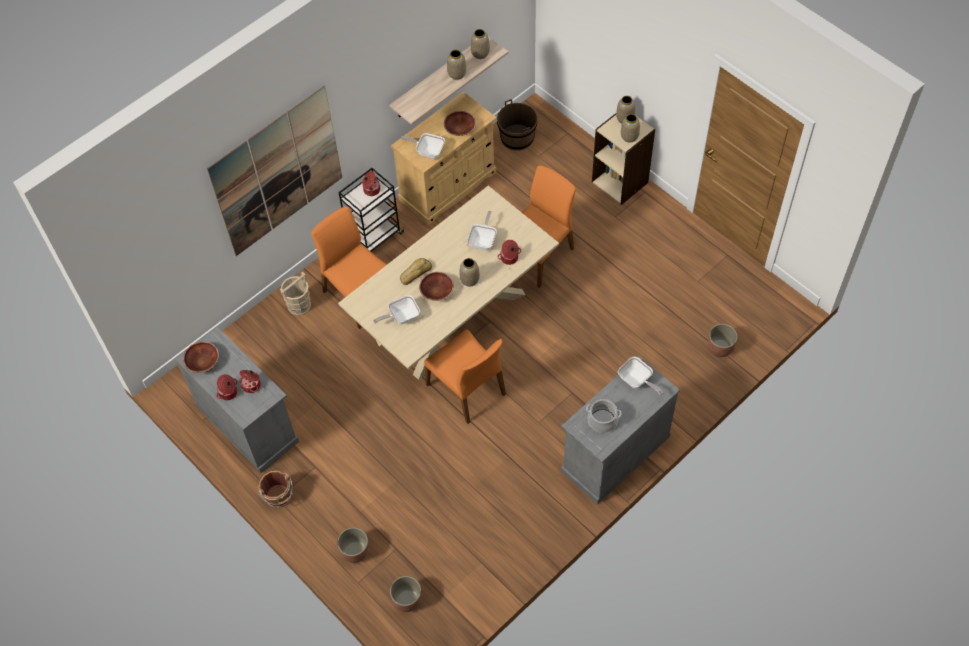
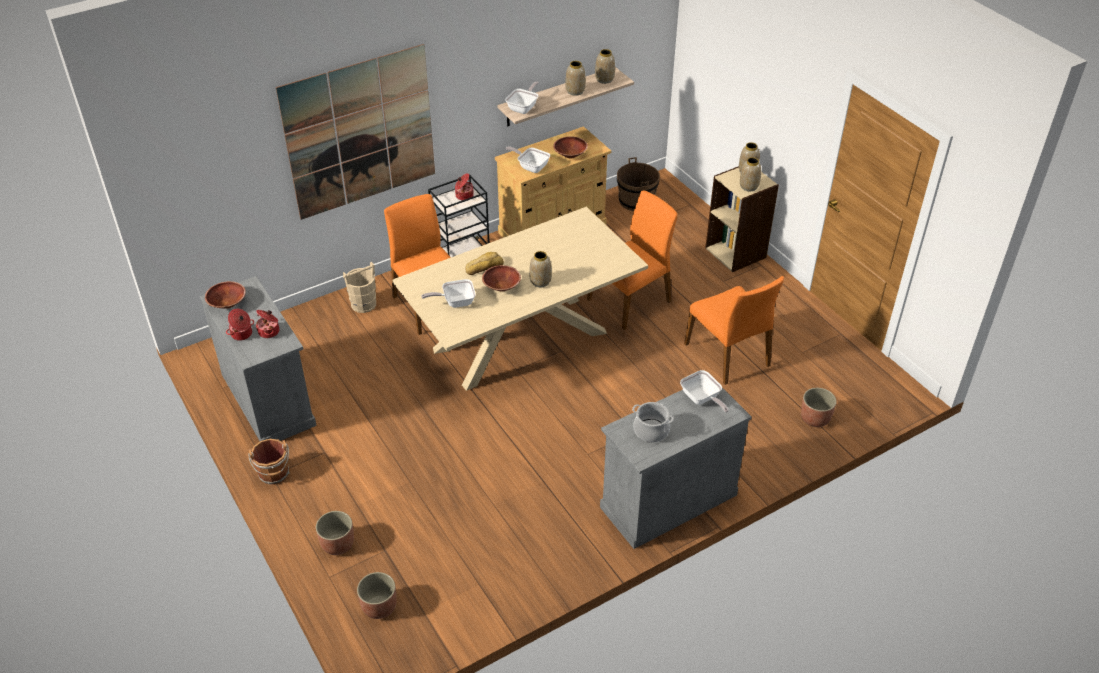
camera: 10 degrees right, 15 degrees down
orange chair [424,329,506,424] -> orange chair moved to [684,276,784,385]
frying pan [467,211,497,251] -> frying pan moved to [505,81,539,114]
cooking pot [498,240,521,265] -> none

